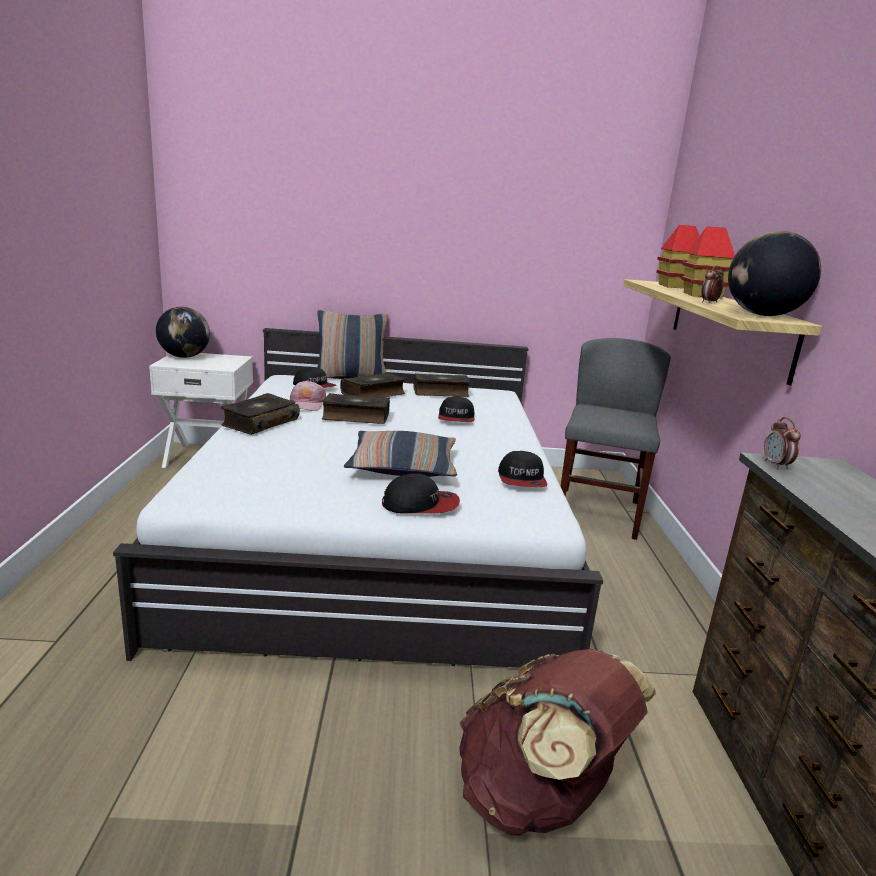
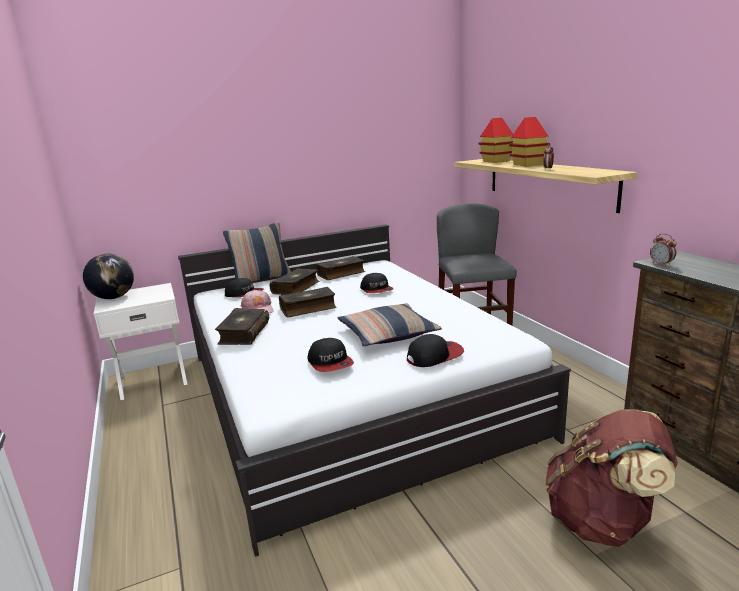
camera: 20 degrees left, 0 degrees up
cap [498,451,547,487] -> cap moved to [307,338,354,372]
globe [728,231,821,316] -> none

